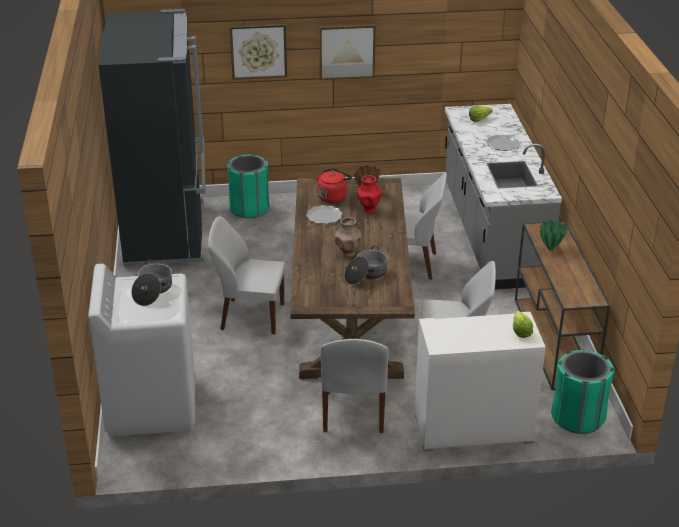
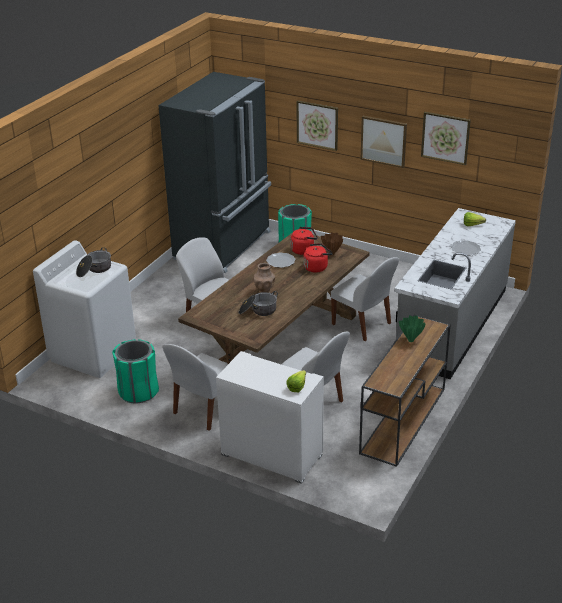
camera: 35 degrees right, 0 degrees up
red vase [357,175,382,213] -> red kettle [303,243,333,273]
green trash can [551,350,614,434] -> green trash can moved to [112,339,159,403]
none -> picture [421,112,471,165]

